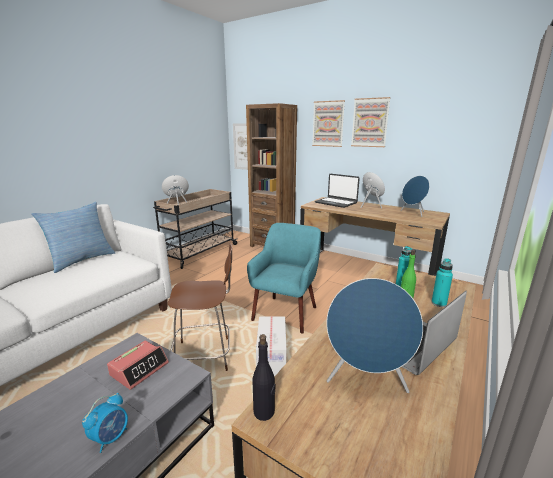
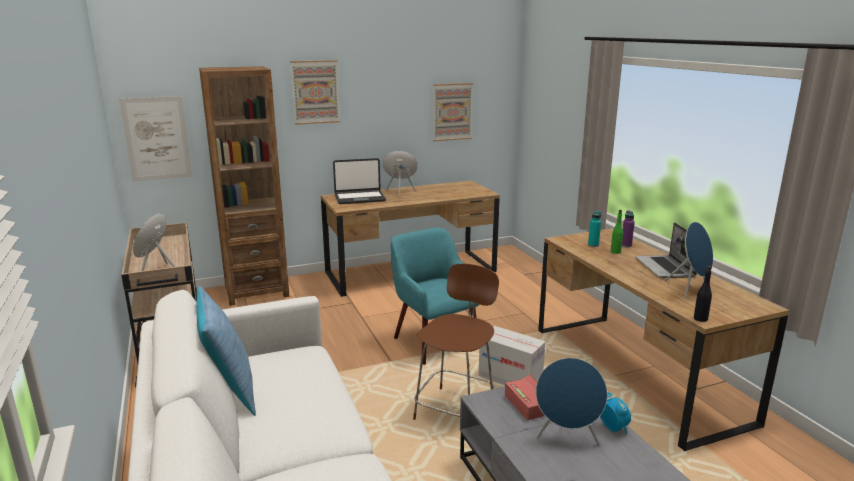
camera: 55 degrees left, 0 degrees up
picture [351,97,390,147] -> picture moved to [433,83,473,141]
blue speaker [401,176,430,217] -> blue speaker moved to [536,358,607,445]
turquoise bottle [431,258,453,307] -> purple bottle [622,210,635,247]

